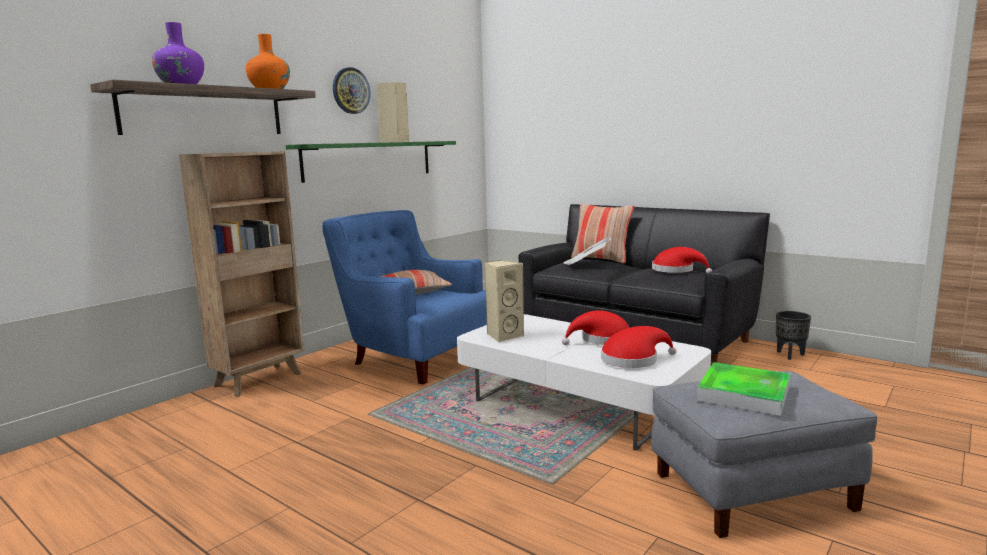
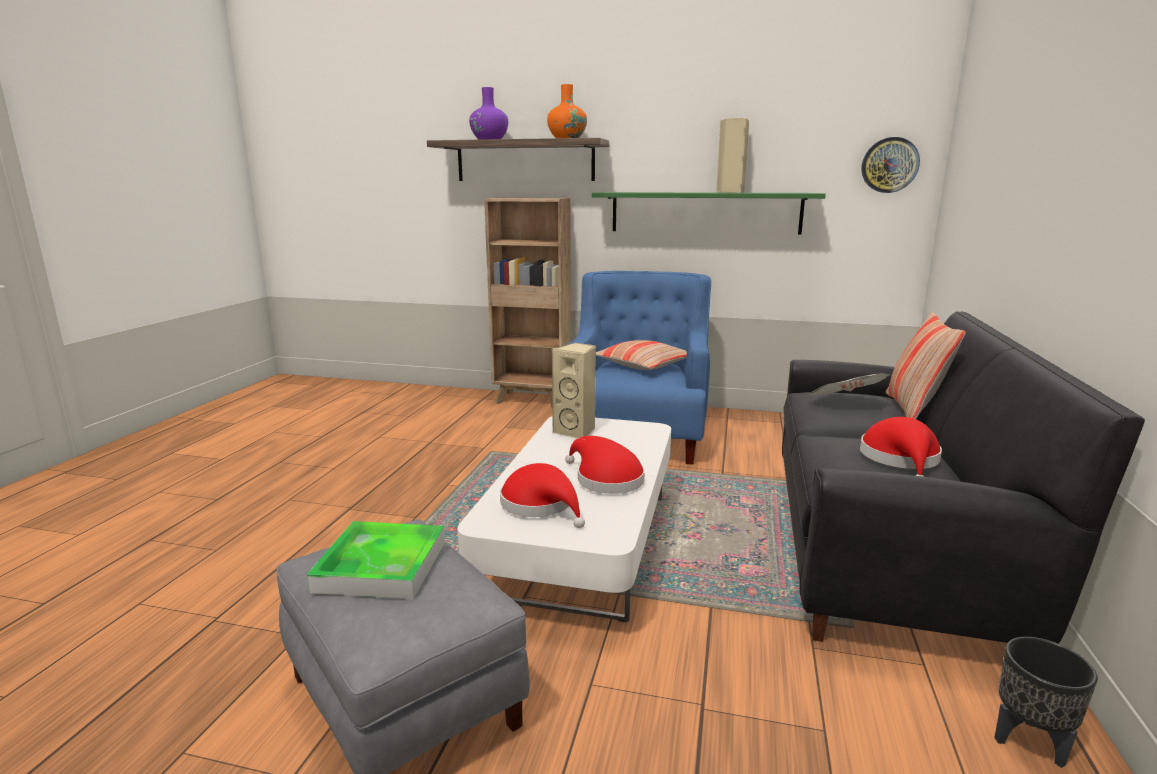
camera: 65 degrees right, 5 degrees up
wall clock [333,67,370,114] -> wall clock moved to [862,137,920,193]

